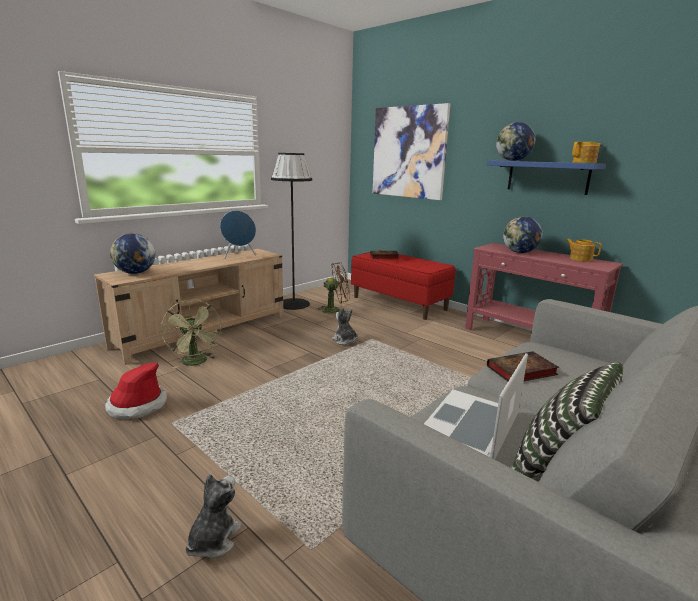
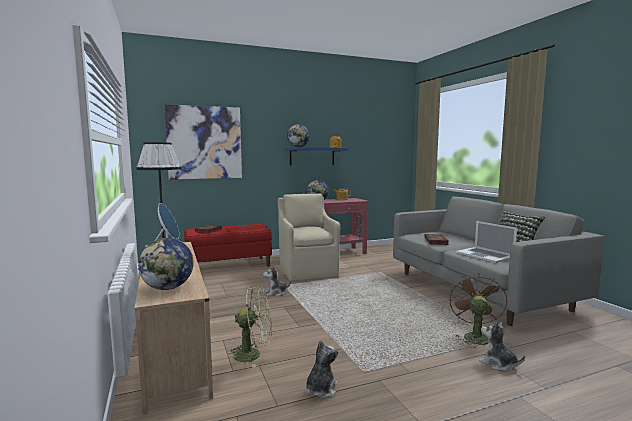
camera: 65 degrees left, 10 degrees down
hat [105,363,167,420] -> plush toy [305,340,338,399]
brown fan [317,262,350,314] -> brown fan moved to [449,274,507,348]
none -> beige armchair [278,193,340,281]

